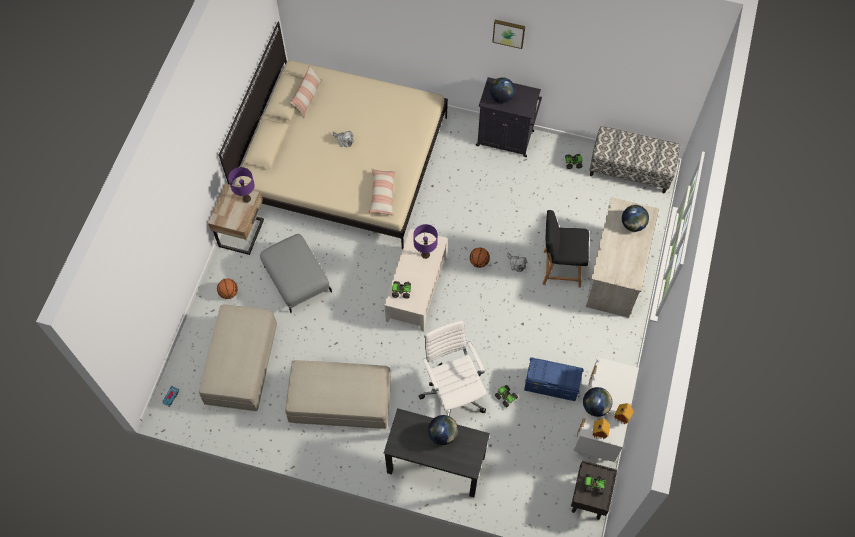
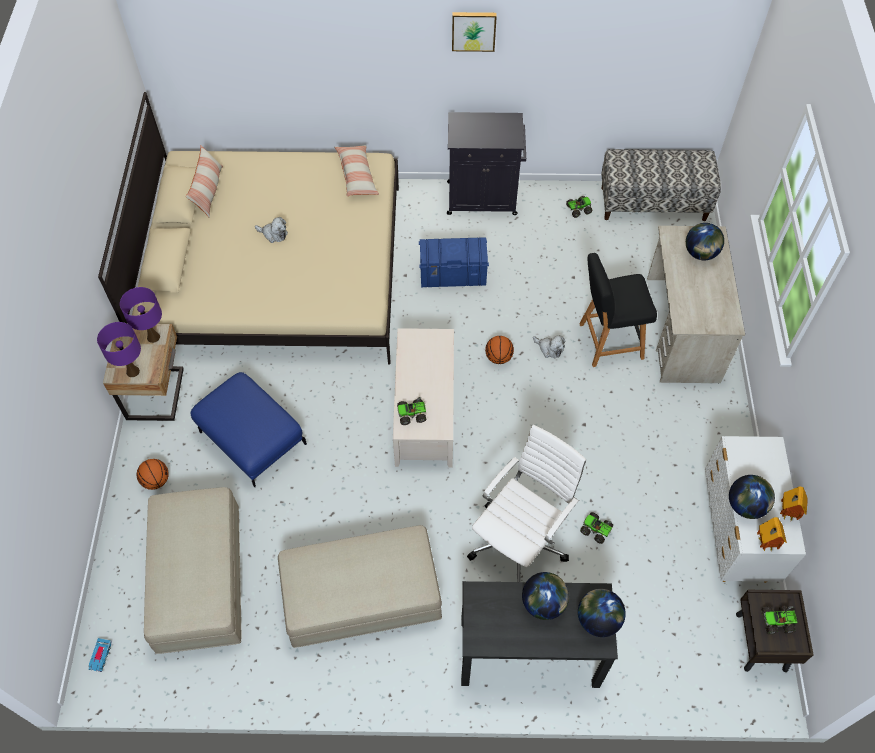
camera: 15 degrees left, 5 degrees down
grey ottoman [260,234,332,313] -> blue ottoman [191,372,307,487]
pillow [369,168,396,216] -> pillow moved to [334,145,379,196]
purple table lamp [413,224,438,259] -> purple table lamp moved to [97,322,141,377]
white office chair [419,320,487,416] -> white office chair turned 75 degrees clockwise [467,425,586,582]
globe [490,77,515,103] -> globe moved to [578,589,626,637]
blue storage box [524,357,583,401] -> blue storage box moved to [419,237,489,287]

